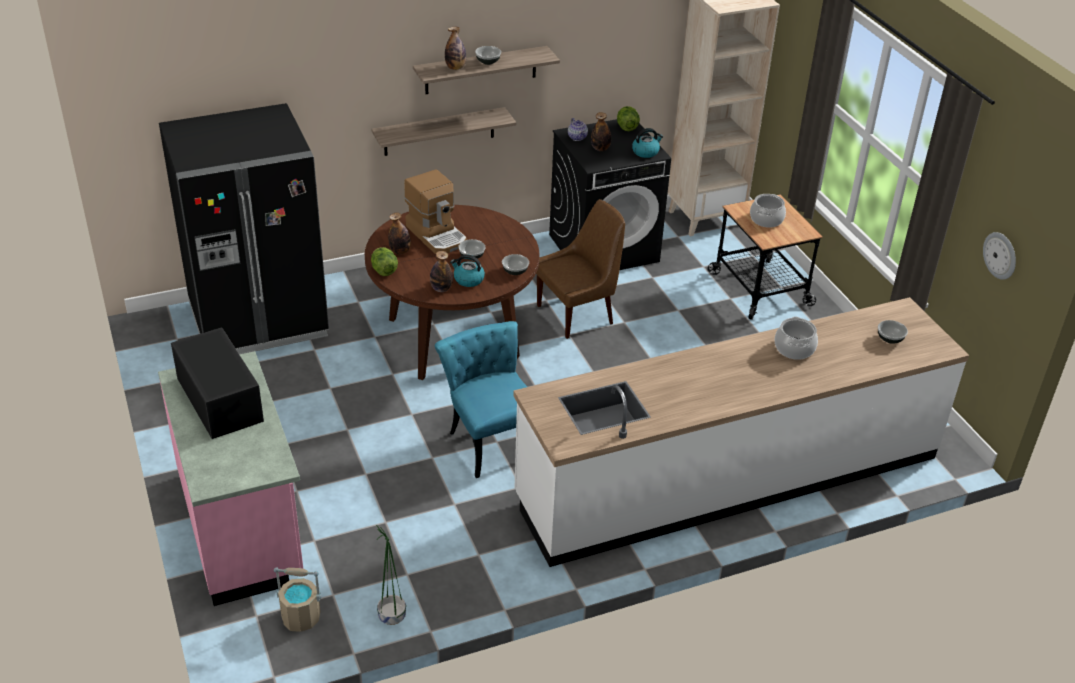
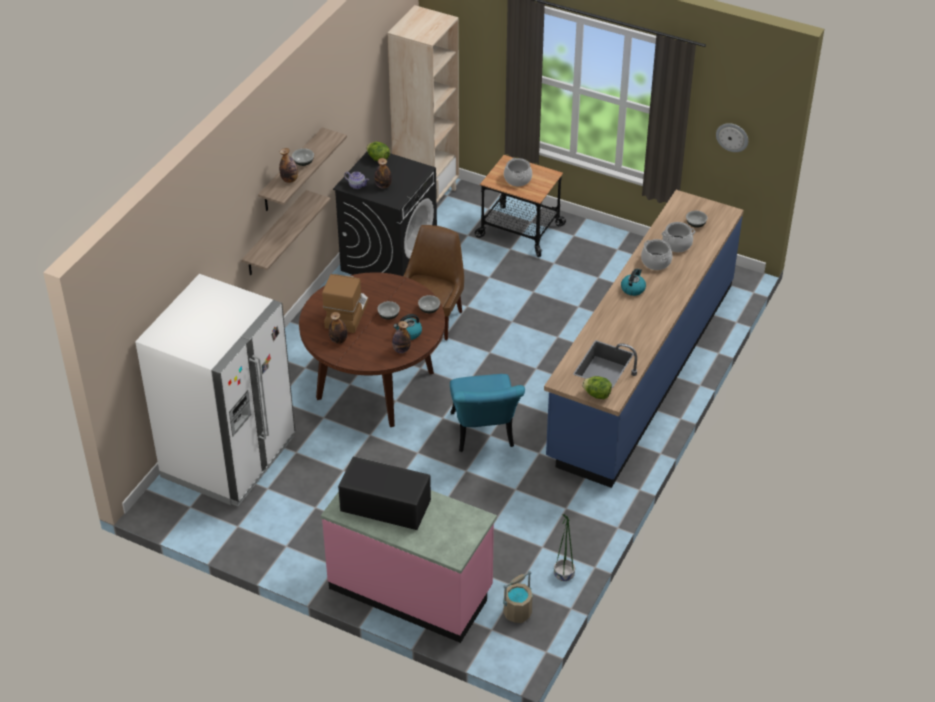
camera: 40 degrees left, 5 degrees up
black fridge [159,103,329,354] -> white fridge [135,274,295,506]
lettuce [371,247,398,276] -> lettuce moved to [582,376,612,399]
coffee machine [404,169,467,254] -> coffee machine turned 90 degrees counterclockwise [322,274,368,333]
turquoise chair [435,321,527,478] -> turquoise chair turned 120 degrees counterclockwise [450,374,525,452]
white counter [514,297,969,567] -> blue counter [544,190,744,488]
kettle [632,128,663,158] -> kettle moved to [621,269,646,296]
none -> cooking pot [662,222,695,252]

